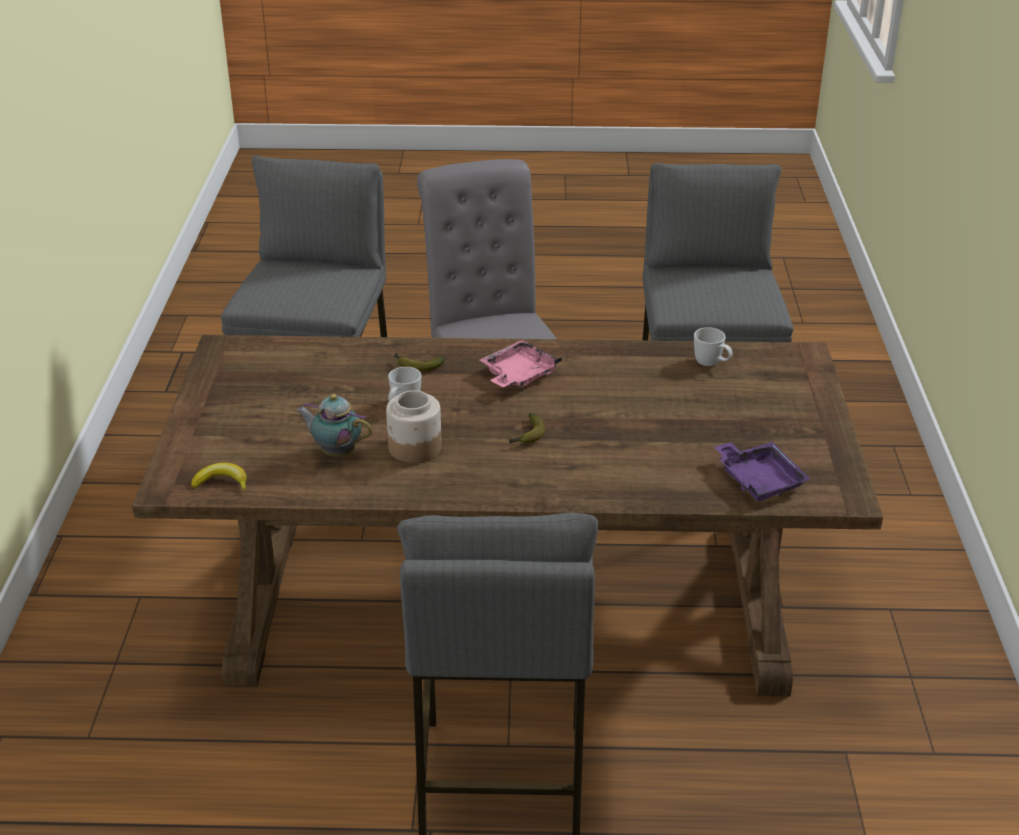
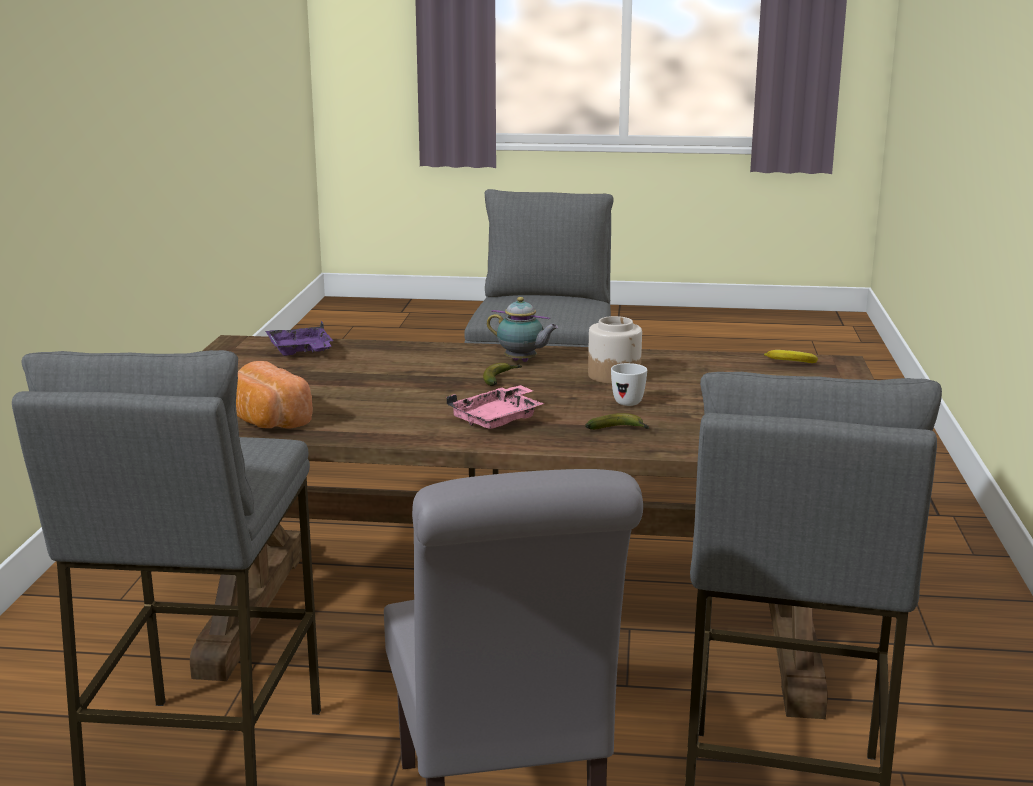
camera: 175 degrees left, 15 degrees down
teapot [296,394,372,456] -> teapot moved to [487,297,559,362]
white mug [694,327,733,366] -> bread [236,361,313,429]

